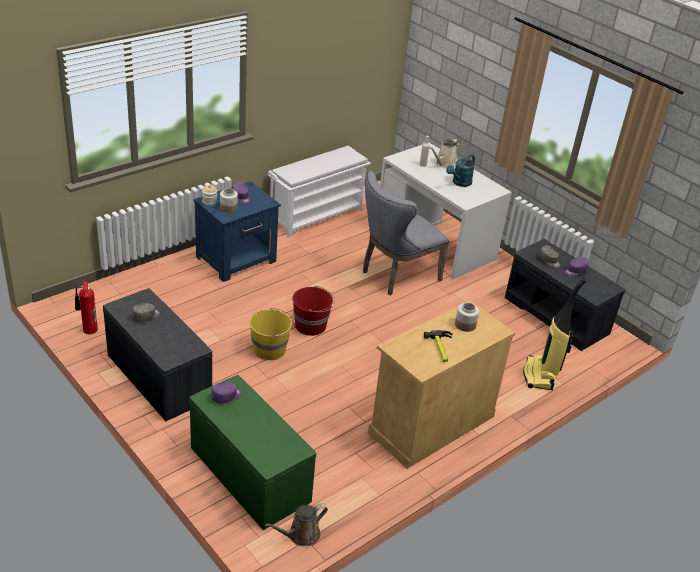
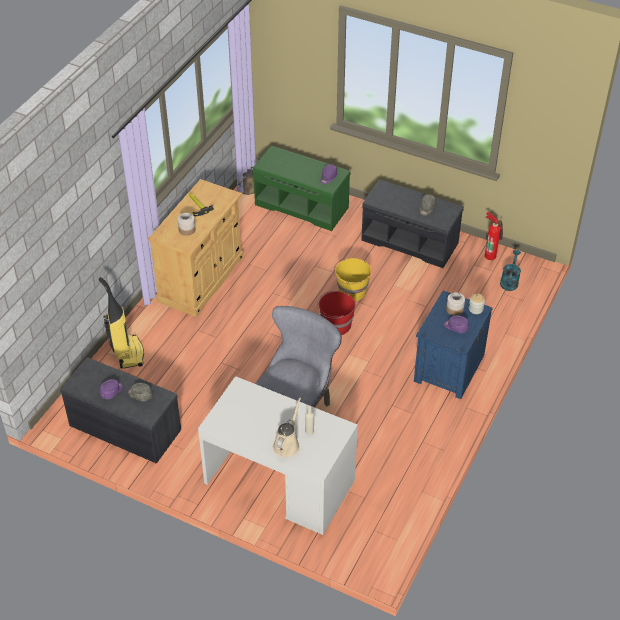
camera: 160 degrees right, 10 degrees up
white shoe rack [268,146,371,237] -> none
turquoise watering can [446,155,475,187] -> turquoise watering can moved to [500,250,521,291]

